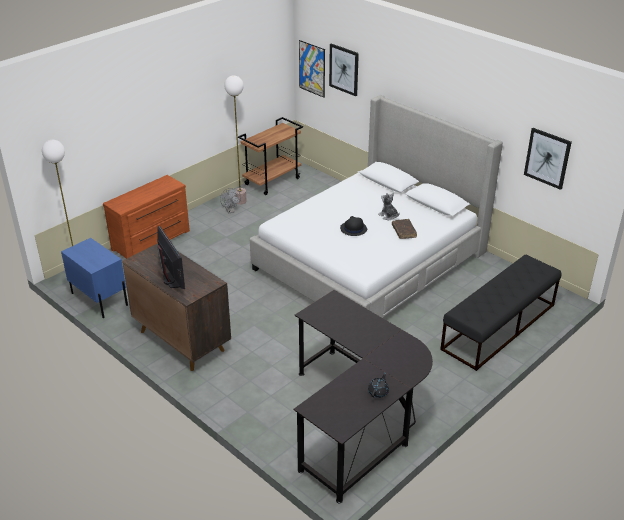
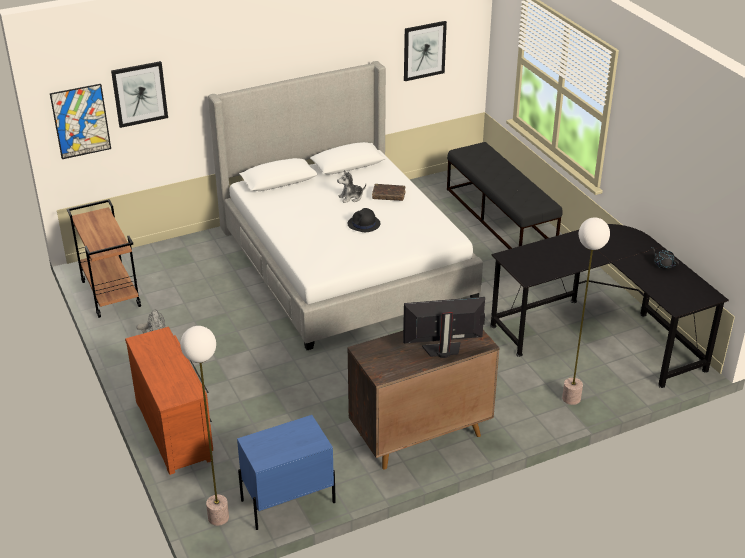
camera: 70 degrees left, 0 degrees up
floor lamp [224,75,247,205] -> floor lamp moved to [562,217,610,405]

